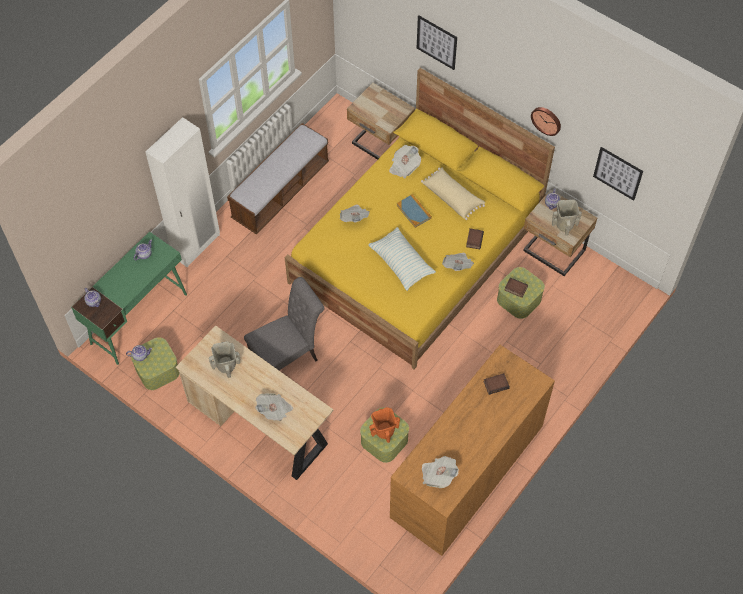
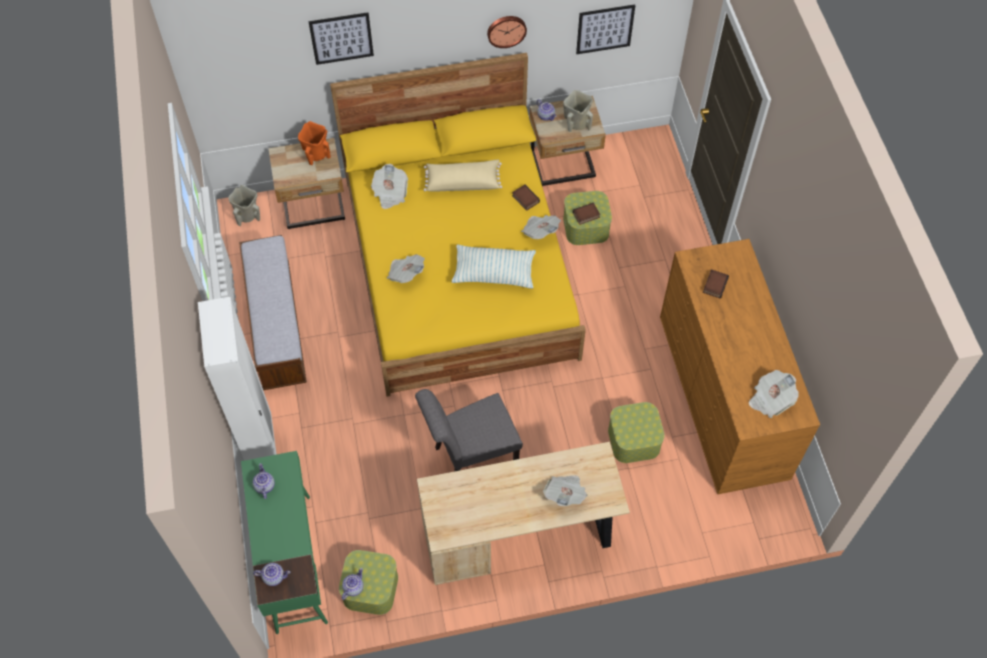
camera: 50 degrees left, 0 degrees up
beige vase [209,341,240,378] -> beige vase moved to [228,185,260,226]
grey chair [244,277,324,370] -> grey chair turned 120 degrees counterclockwise [415,389,523,471]
orange vase [369,407,400,443] -> orange vase moved to [298,121,331,165]
book [397,194,432,228] -> none

